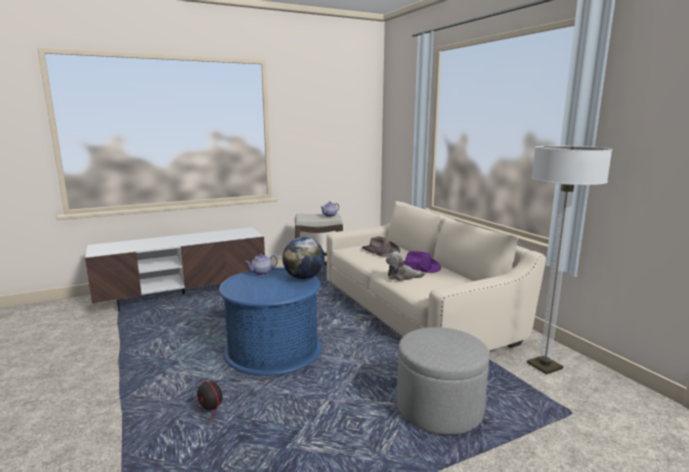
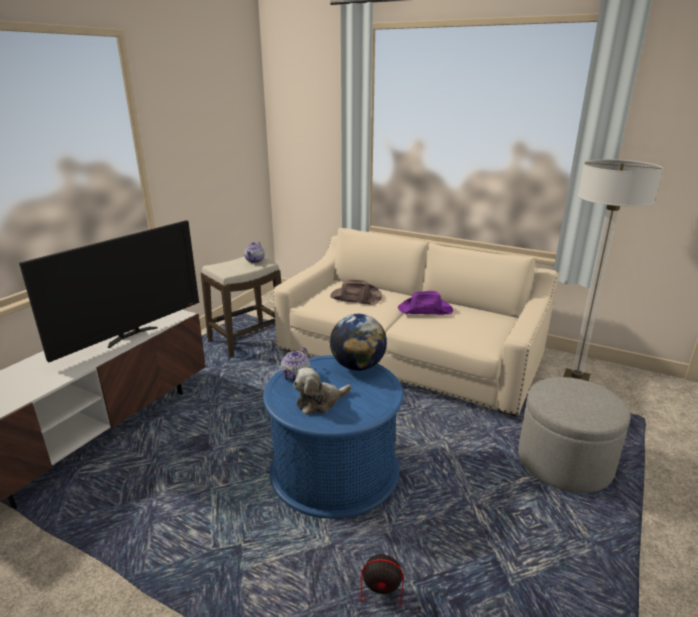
camera: 35 degrees left, 10 degrees up
plush toy [386,252,425,281] -> plush toy moved to [293,368,352,415]
none -> television [19,220,199,362]

